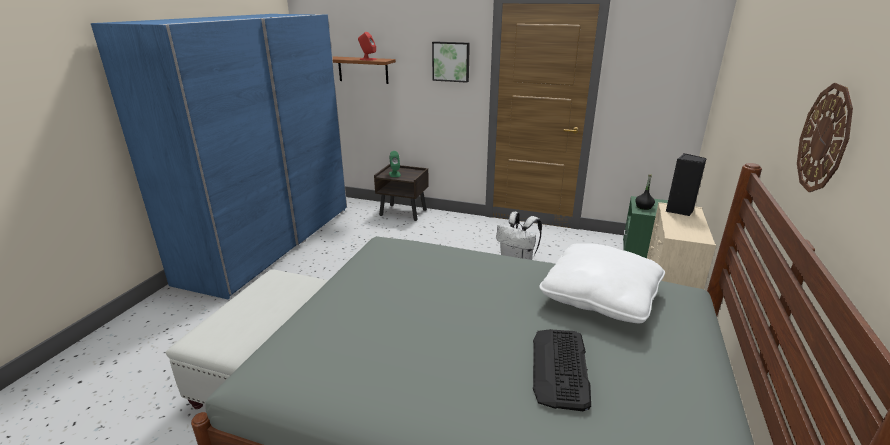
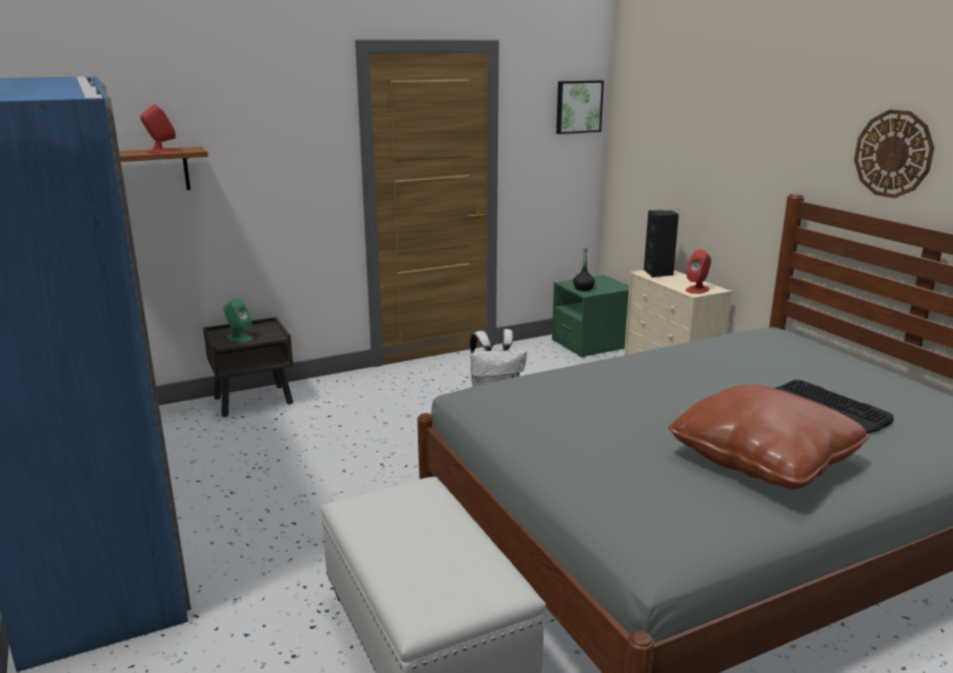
camera: 45 degrees left, 5 degrees down
picture [432,41,470,83] -> picture moved to [556,80,604,134]
white pillow [539,243,665,323] -> none
none -> brown pillow [668,384,869,489]
none -> red speaker [685,250,711,294]

